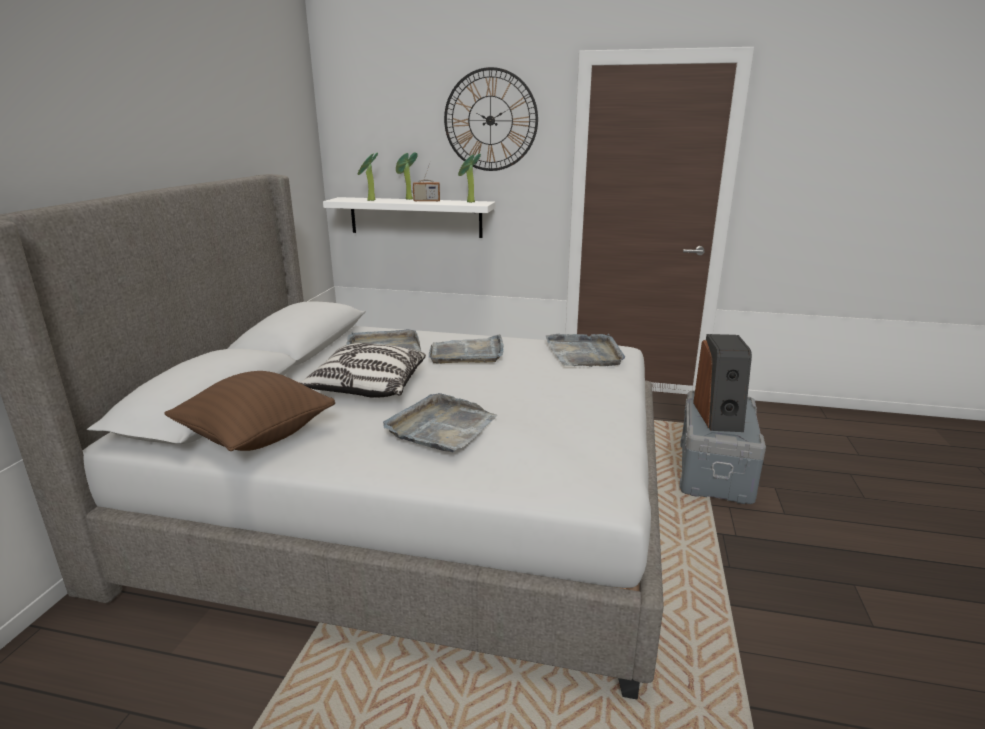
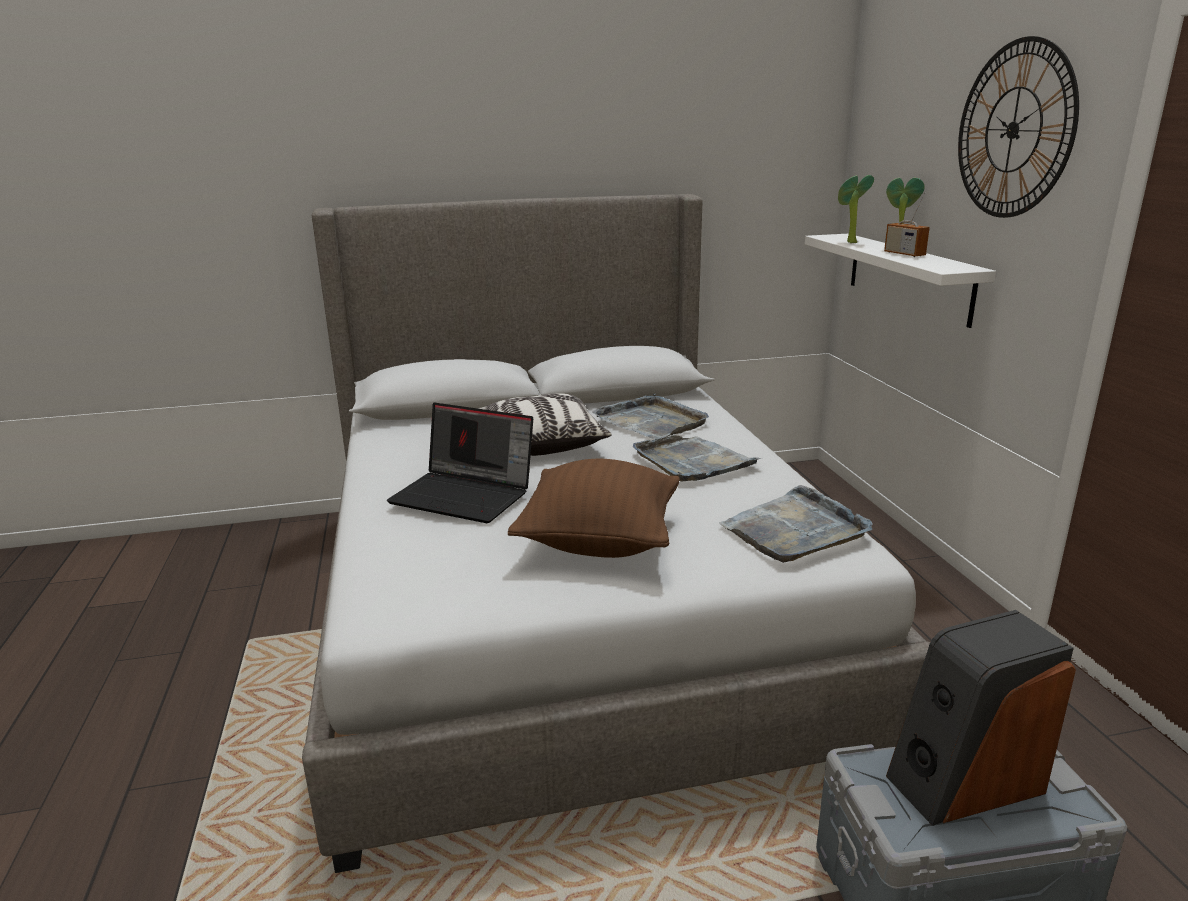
camera: 65 degrees right, 0 degrees up
brown pillow [164,371,335,451] -> brown pillow moved to [508,459,680,558]
grey tray [383,393,497,452] -> laptop [387,403,533,523]
potted plant [458,153,481,203] -> none

